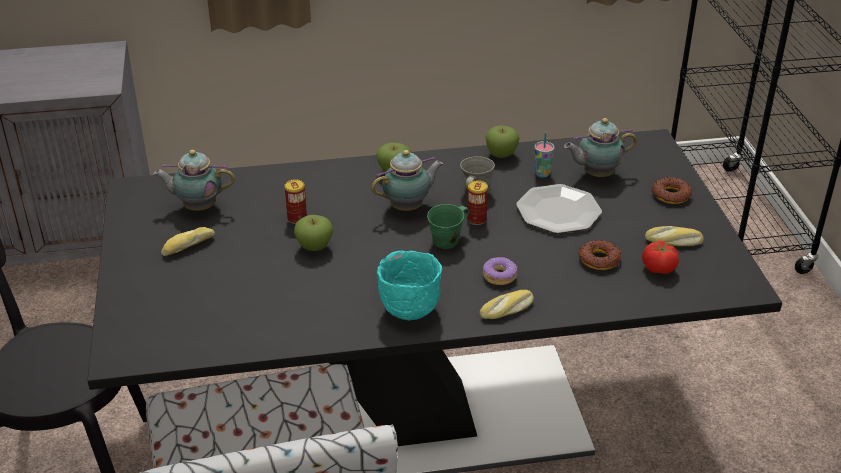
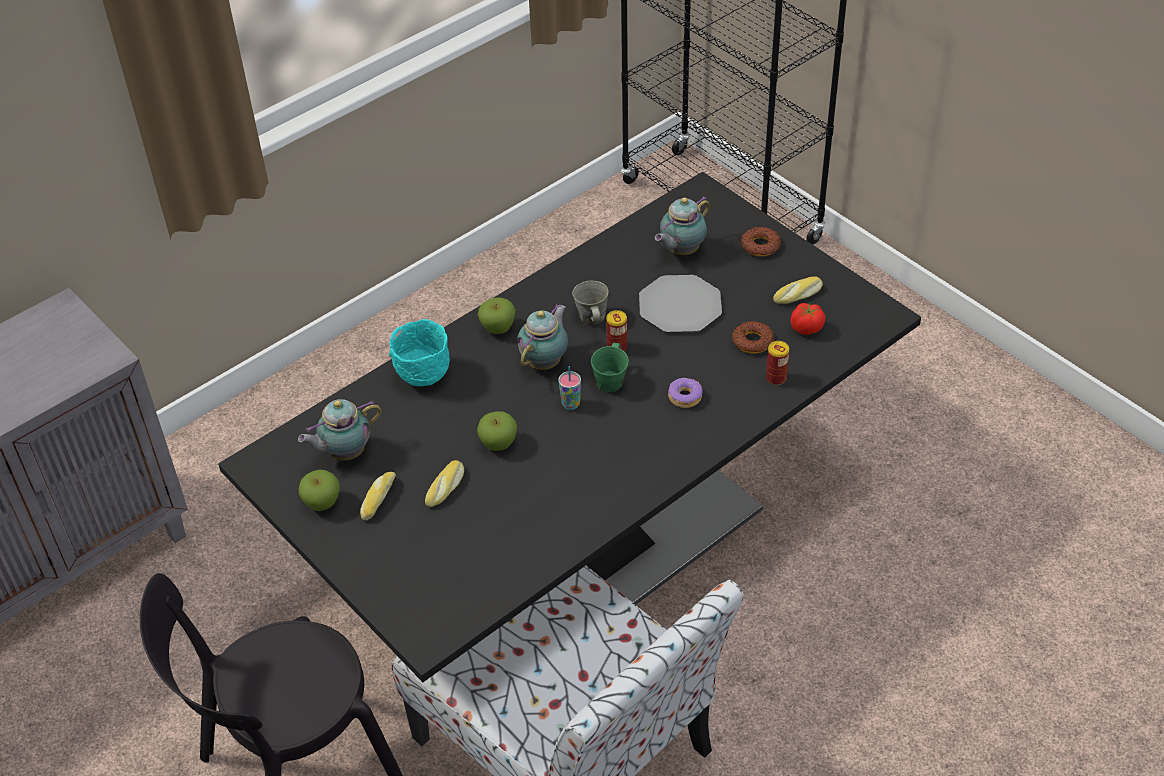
camera: 30 degrees left, 10 degrees up
can [285,179,307,224] -> can moved to [766,341,789,385]
turquoise bowl [376,251,442,321] -> turquoise bowl moved to [389,319,450,386]
bread [480,290,534,319] -> bread moved to [425,460,464,507]
apple [485,126,519,158] -> apple moved to [299,469,340,511]
cup [534,132,555,178] -> cup moved to [559,366,581,410]

